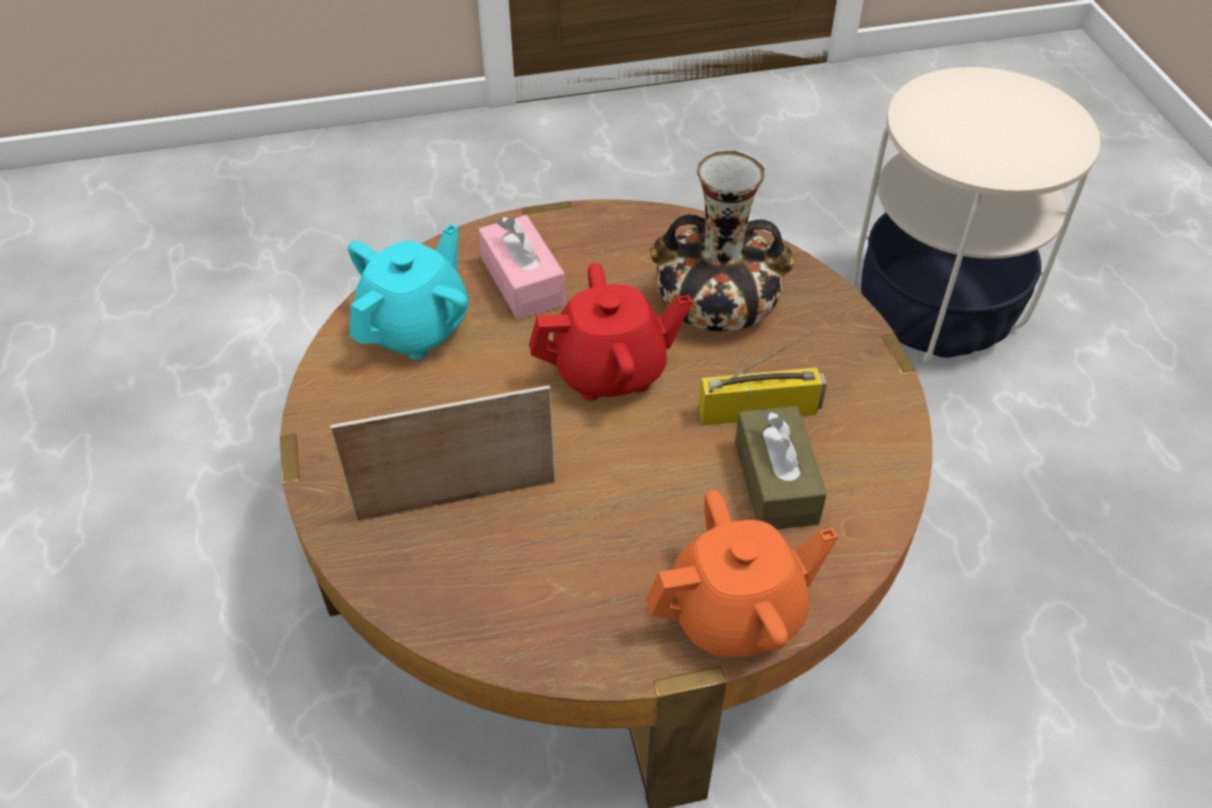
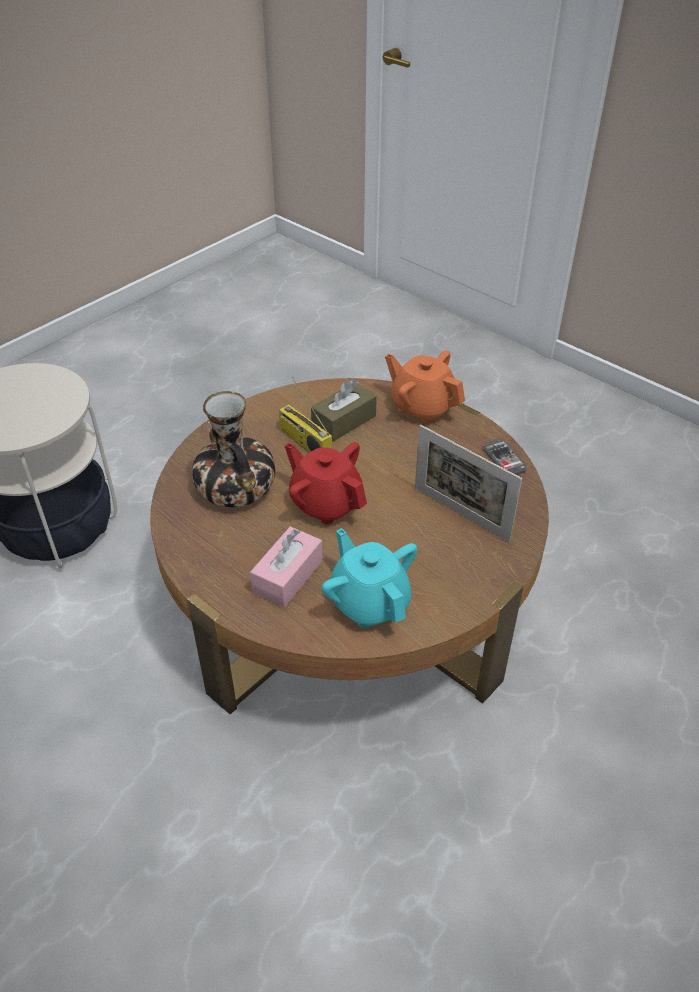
camera: 125 degrees left, 5 degrees down
turquoise teapot [348,224,468,360] -> turquoise teapot turned 60 degrees clockwise [322,528,417,628]
none -> phone [482,439,527,475]

